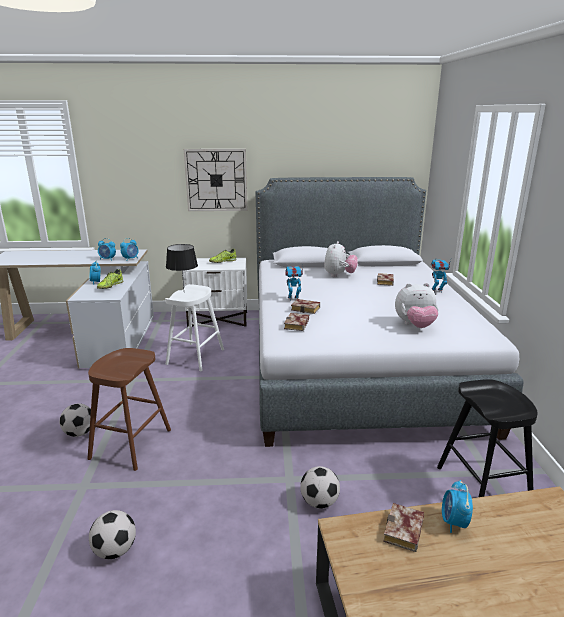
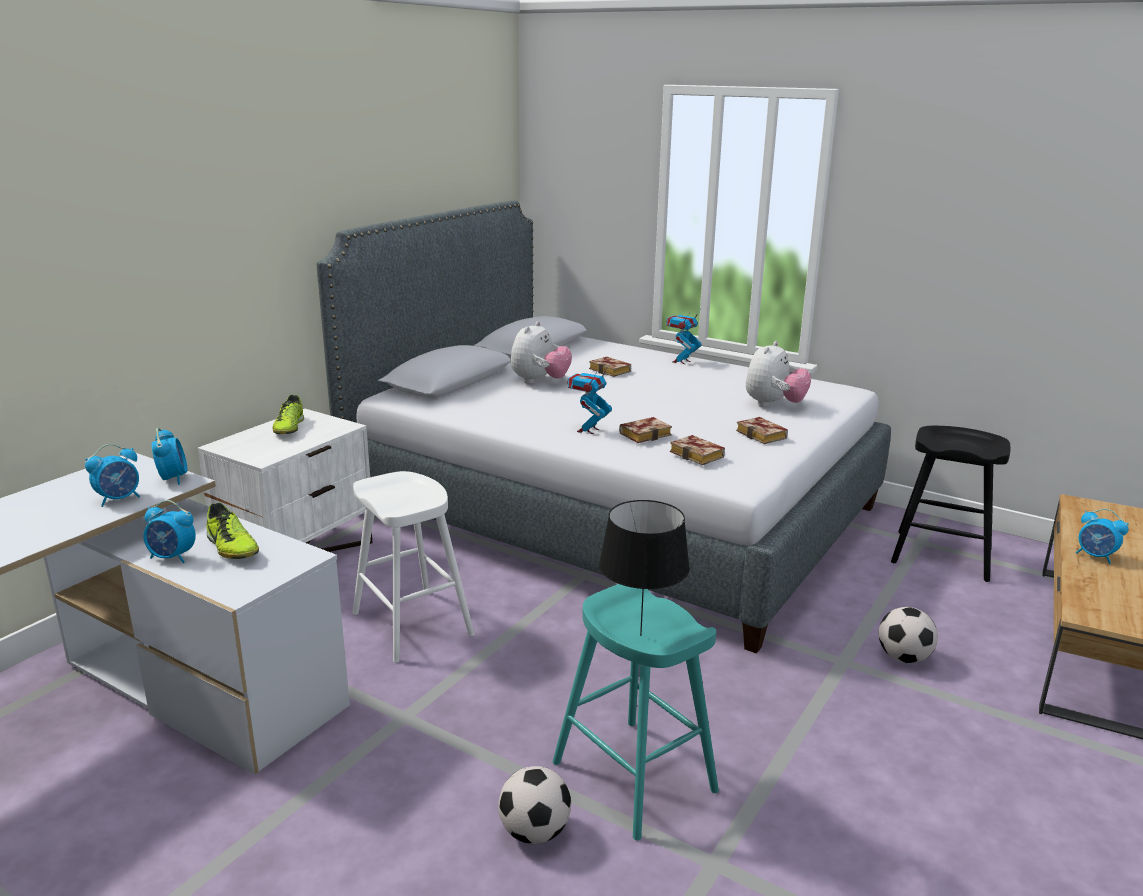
camera: 55 degrees left, 0 degrees up
brown stool [87,348,171,471] -> turquoise stool [553,584,719,840]
football [89,510,136,559] -> none
black table lamp [166,244,198,288] -> black table lamp moved to [599,500,690,636]
wall clock [184,149,247,211] -> none
plush toy [324,241,358,277] -> plush toy turned 60 degrees clockwise [511,321,572,384]
book [383,503,424,552] -> book moved to [736,417,788,444]

